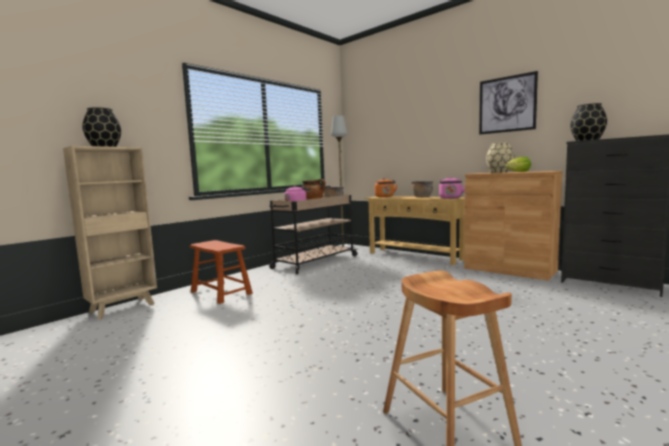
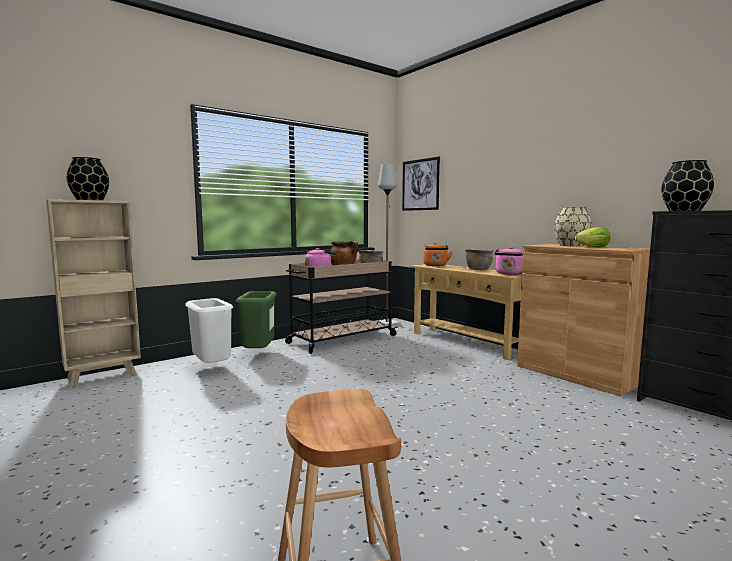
camera: 10 degrees right, 0 degrees up
brown stool [190,240,253,304] -> white trash can [185,298,233,363]
picture [479,71,538,135] -> picture moved to [402,157,440,211]
none -> green trash can [236,291,277,348]

